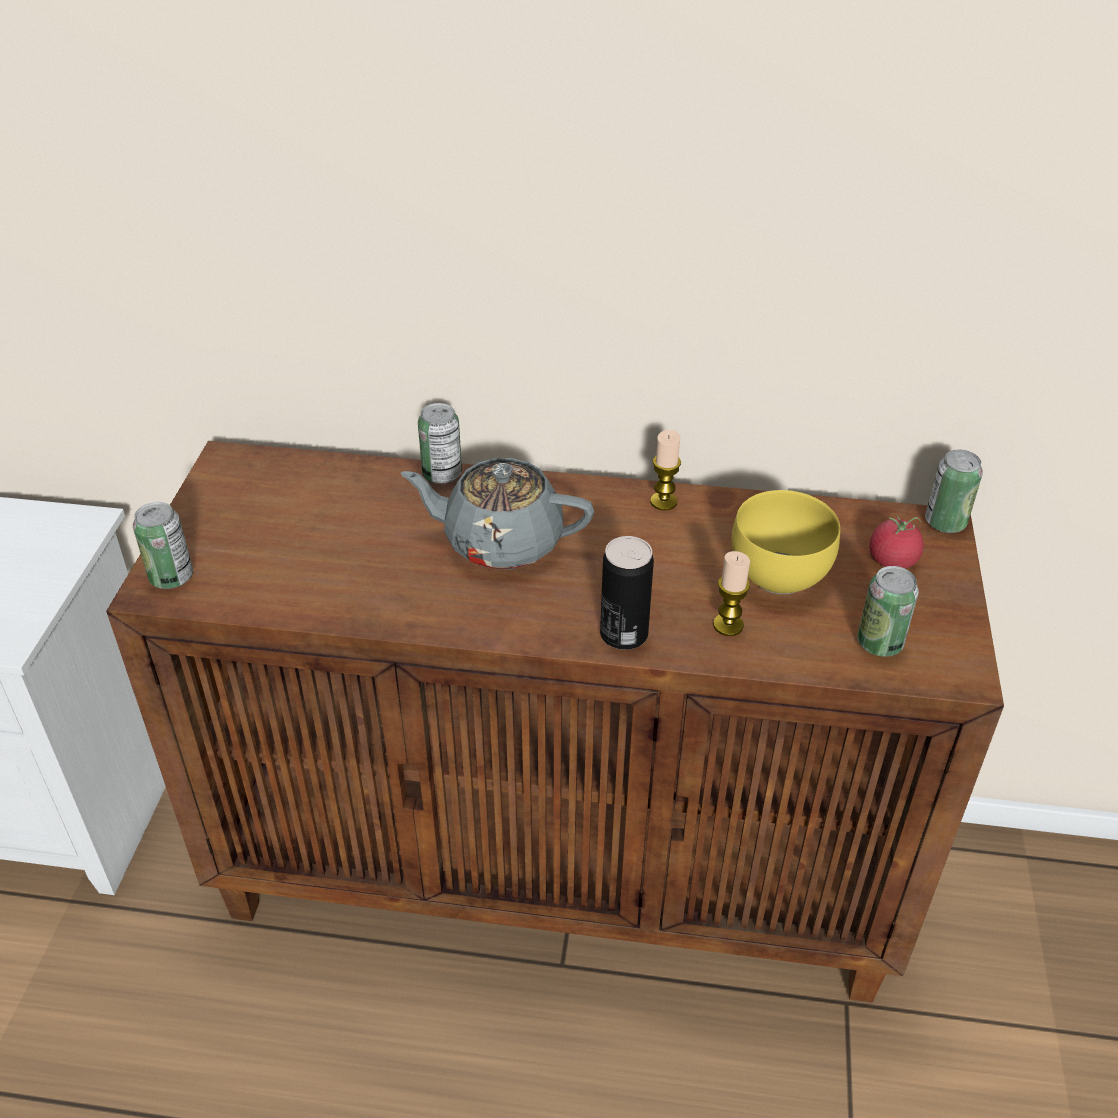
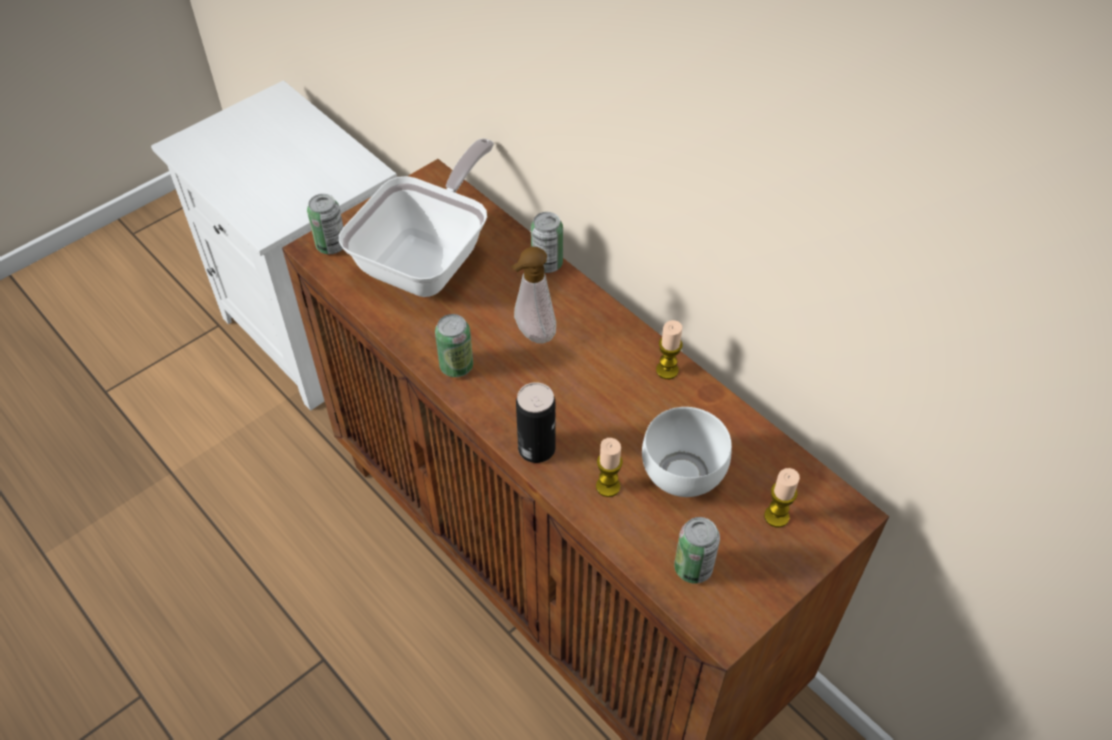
camera: 40 degrees right, 10 degrees up
grey teapot [400,458,594,569] -> soap dispenser [511,247,556,344]
yellow bowl [732,490,840,594] -> white bowl [642,407,732,497]
tomato [869,516,924,569] -> candle [764,468,800,527]
can [925,450,983,533] -> can moved to [435,314,473,377]
none -> frying pan [339,139,494,297]

